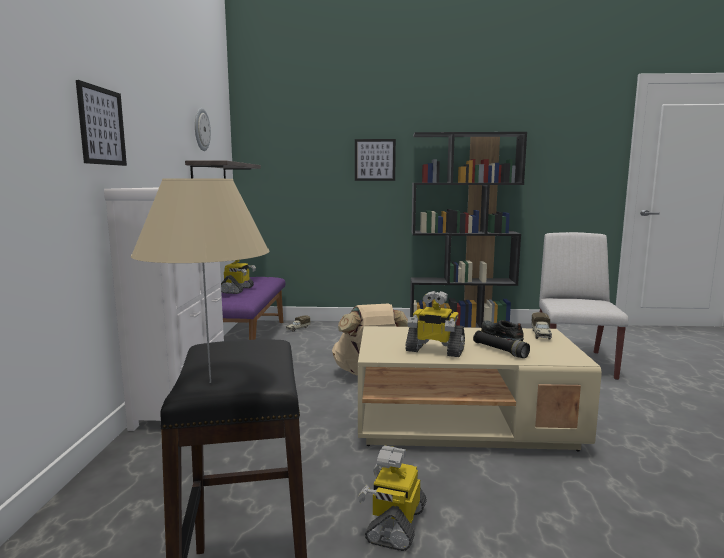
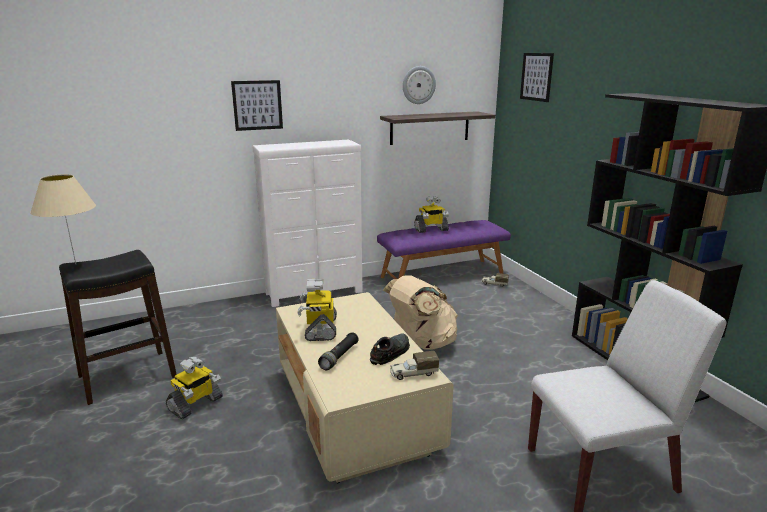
camera: 65 degrees right, 10 degrees up
picture [355,139,396,181] -> picture moved to [520,53,554,102]
toy robot [358,445,427,551] -> toy robot turned 135 degrees clockwise [166,356,223,419]

